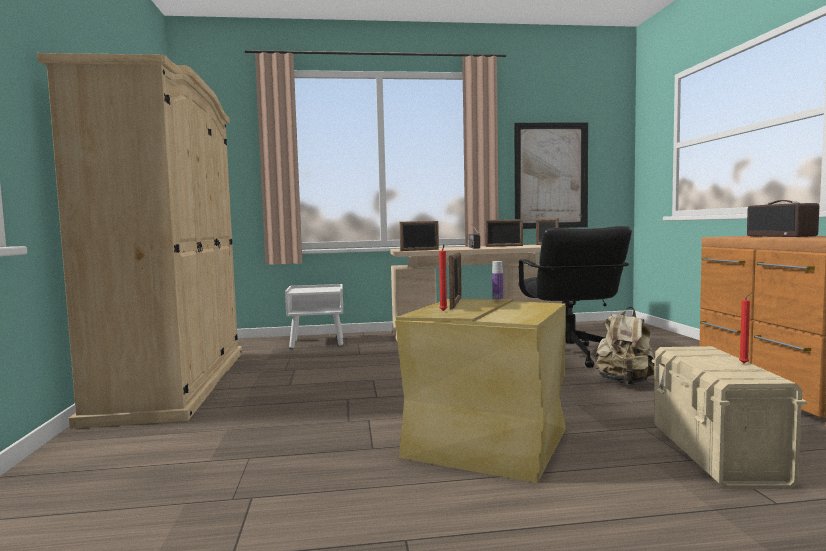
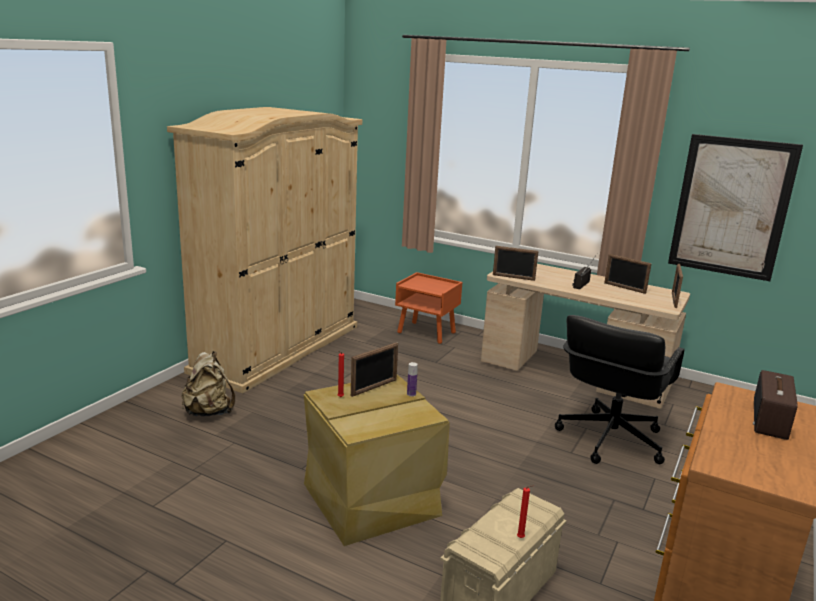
camera: 35 degrees right, 15 degrees up
white nightstand [285,284,343,348] -> orange nightstand [395,272,462,344]
beige backpack [595,307,655,385] -> beige backpack moved to [181,351,235,417]

